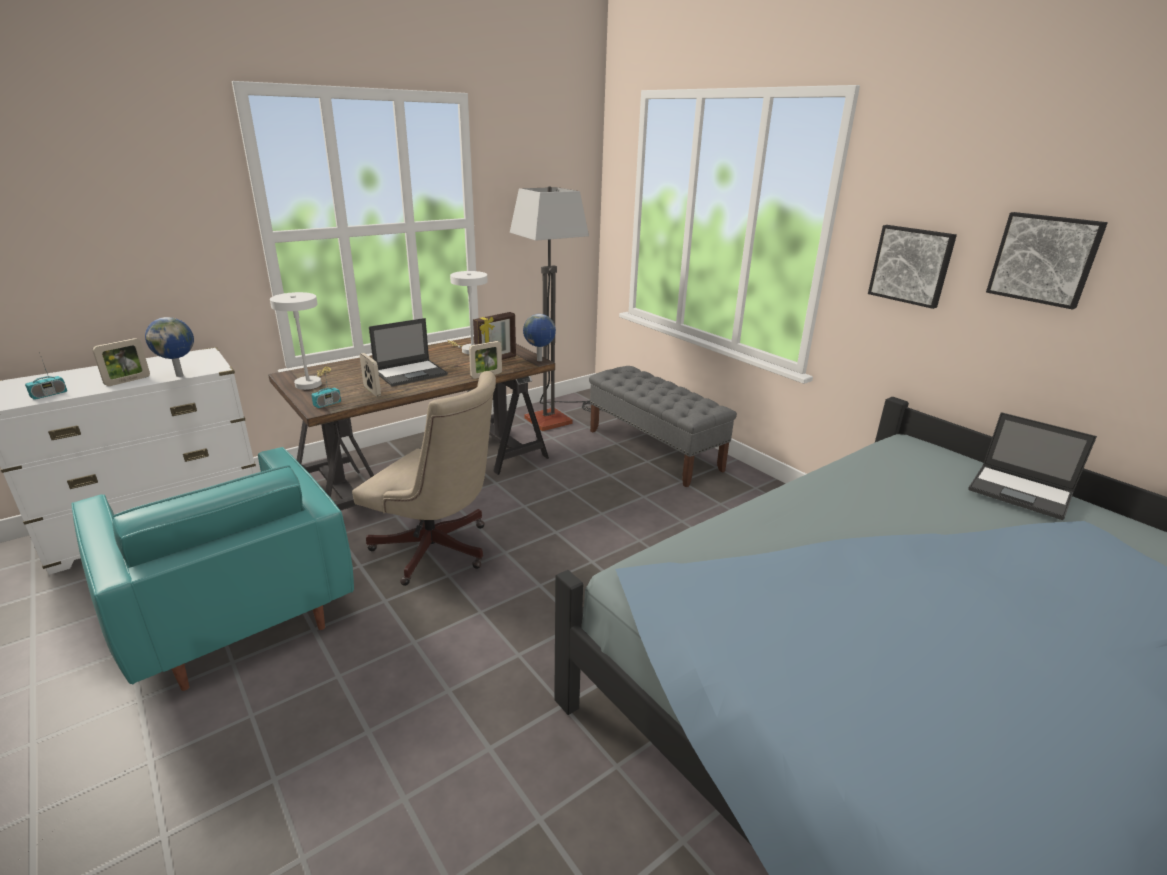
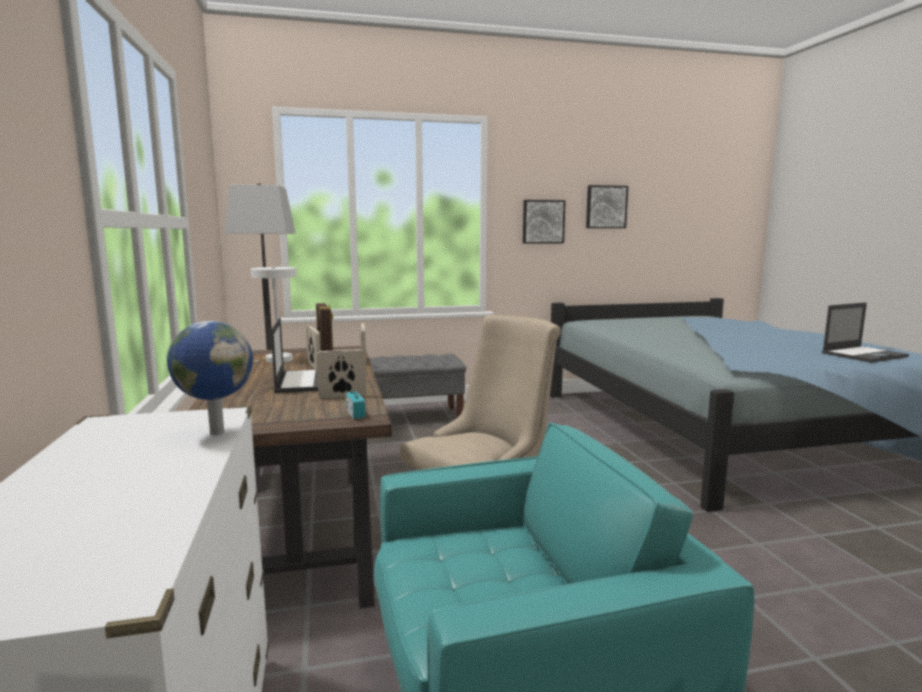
camera: 65 degrees left, 15 degrees down
radio [25,352,67,400] -> none
picture frame [92,338,150,386] -> picture frame moved to [306,326,320,370]
white table lamp [270,292,331,390] -> none
globe [523,314,556,361] -> none
laptop [968,412,1097,520] -> laptop moved to [822,302,909,363]

